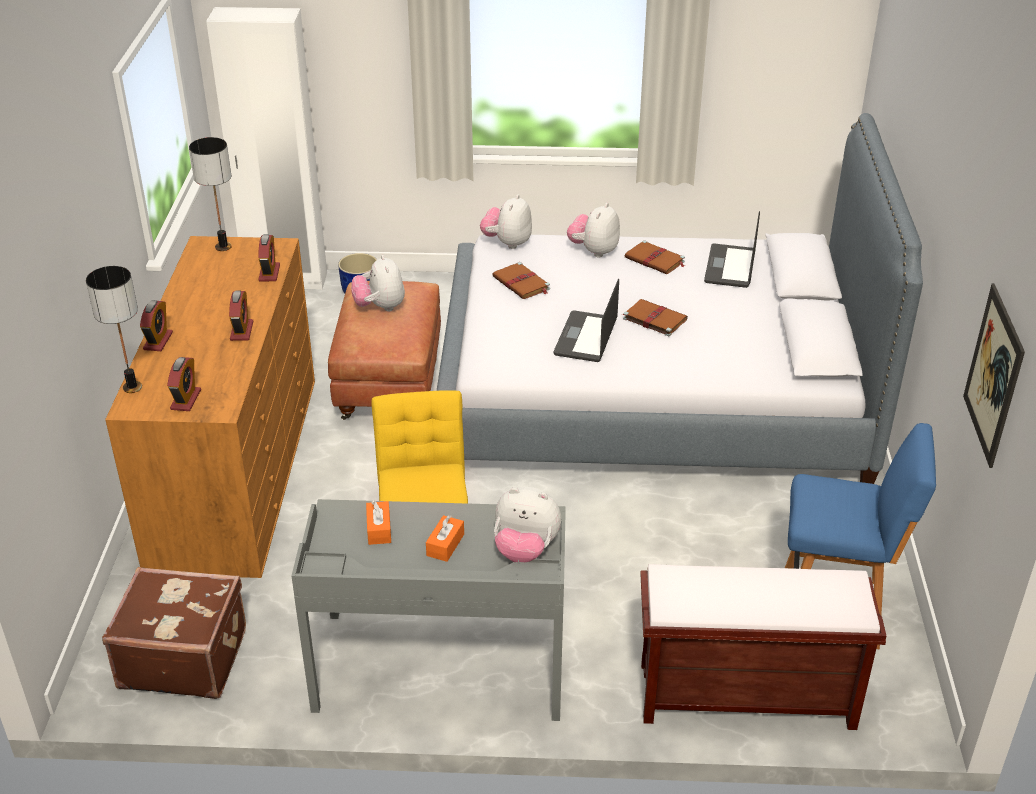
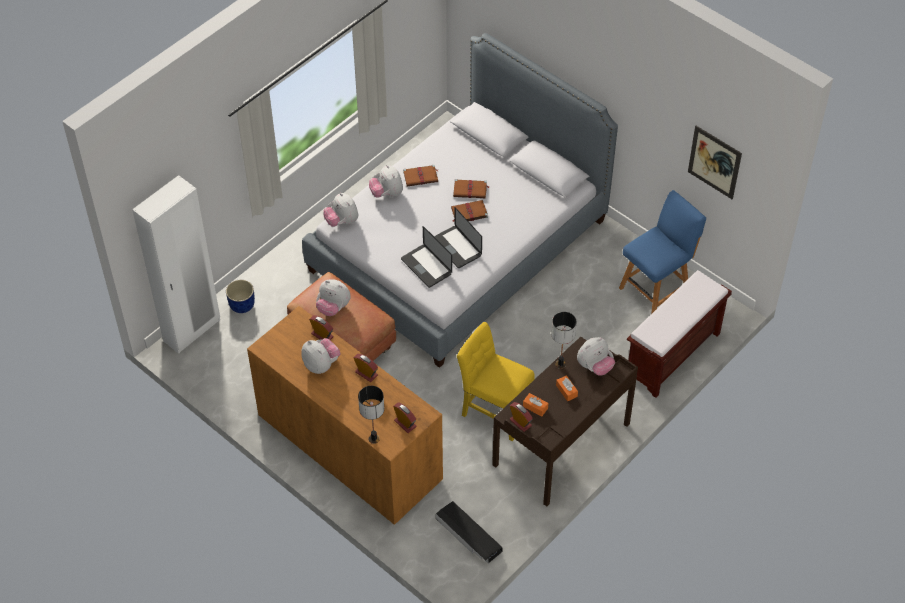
camera: 50 degrees left, 15 degrees up
brown suitcase [102,567,246,699] -> black storage box [436,501,503,563]
alarm clock [140,300,173,351] -> alarm clock moved to [510,402,533,432]
table lamp [189,137,232,251] -> table lamp moved to [552,312,576,369]
grey desk [291,499,566,721] -> brown desk [492,336,638,507]
brown book [492,262,550,299] -> brown book moved to [453,179,489,198]
laptop [704,211,760,288] -> laptop moved to [401,226,452,288]
none -> plush toy [301,338,341,374]

